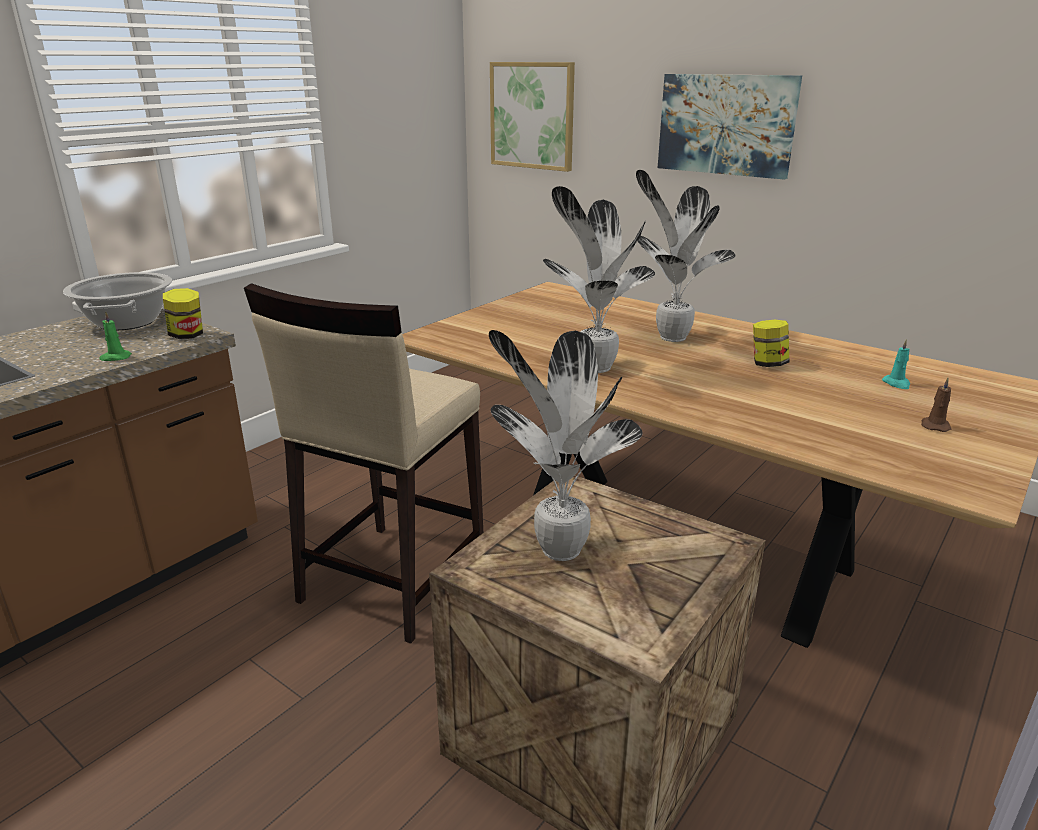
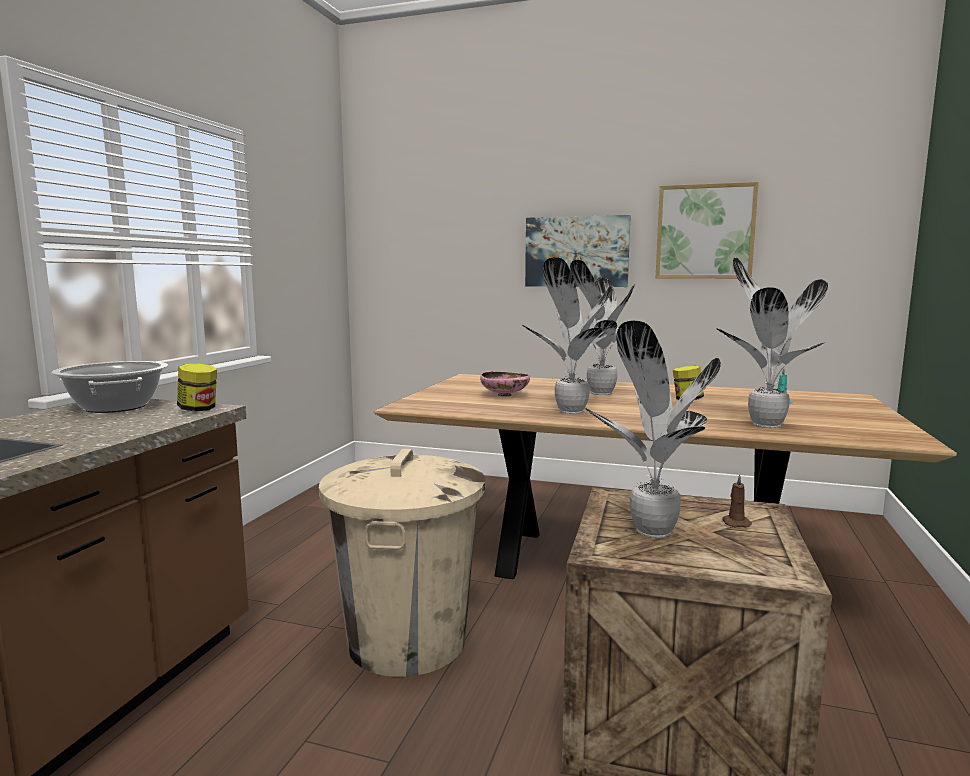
camera: 20 degrees left, 15 degrees down
green candle [99,311,132,361] -> none
beige stool [244,283,483,644] -> beige trash can [319,449,485,677]
picture [490,62,575,172] -> picture moved to [656,182,759,279]
brown candle [921,378,952,432] -> brown candle moved to [722,474,752,528]
none -> pink bowl [480,371,530,397]
none -> potted plant [716,258,828,428]

